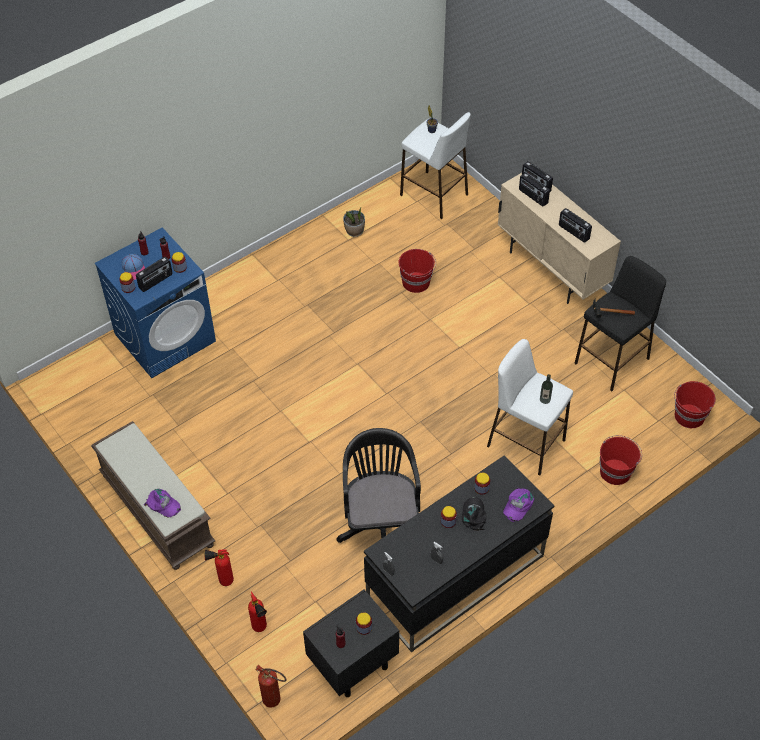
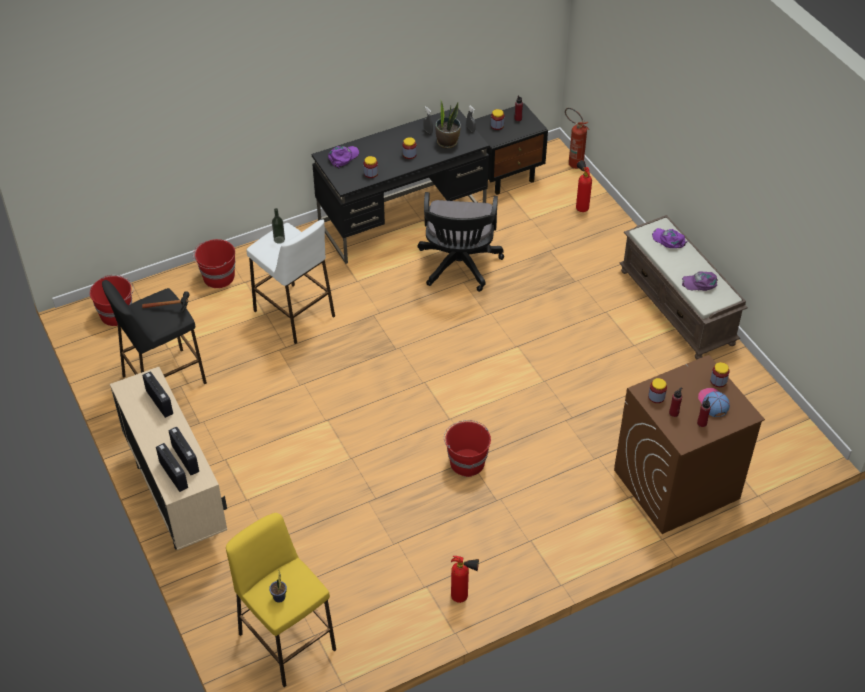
camera: 170 degrees left, 5 degrees down
blue washing machine [95,227,216,378] -> brown washing machine [614,355,765,534]
radio [136,257,173,292] -> none
fire extinguisher [205,549,234,586] -> fire extinguisher moved to [451,556,479,603]
potted plant [343,207,365,237] -> potted plant moved to [436,99,461,149]
red bucket [399,249,436,293] -> red bucket moved to [444,420,491,477]
white stool [400,112,471,219] -> yellow stool [226,513,336,687]
black cap [462,497,486,531] -> none
none -> purple cap [682,271,718,291]

